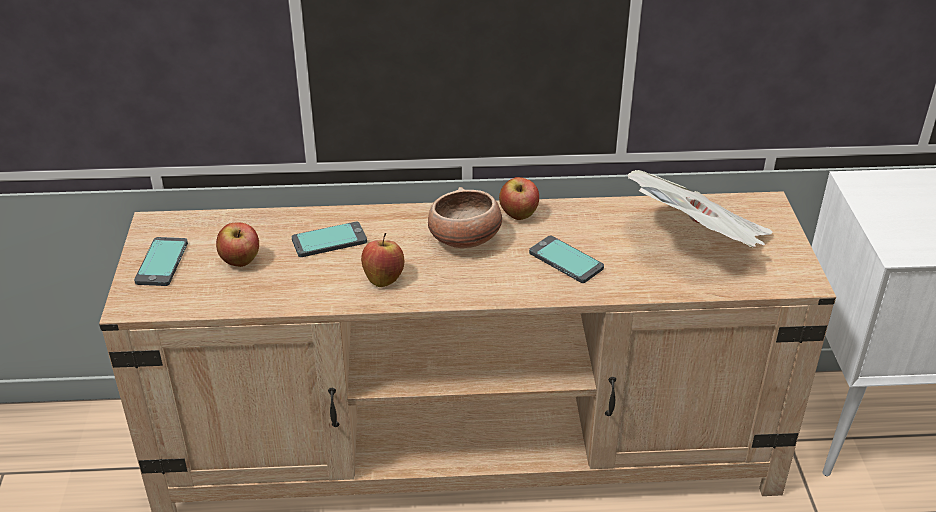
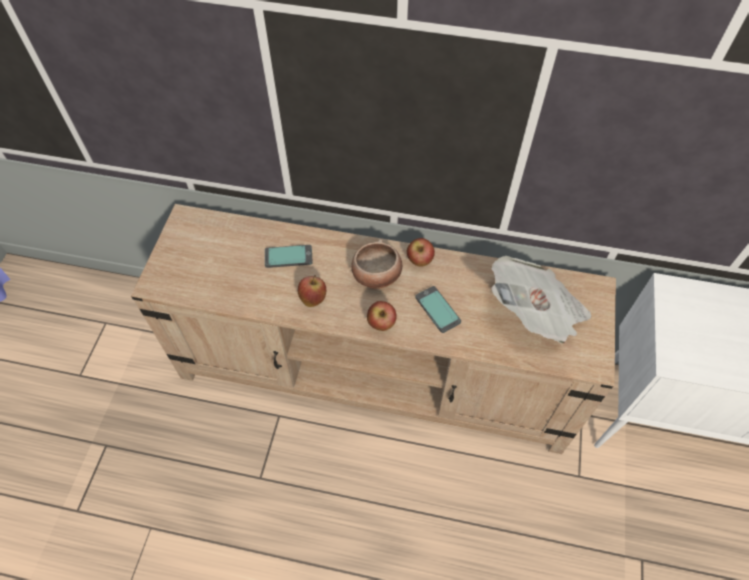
camera: 15 degrees right, 20 degrees up
phone [134,237,188,286] -> none
apple [216,223,259,267] -> apple moved to [367,301,397,331]

